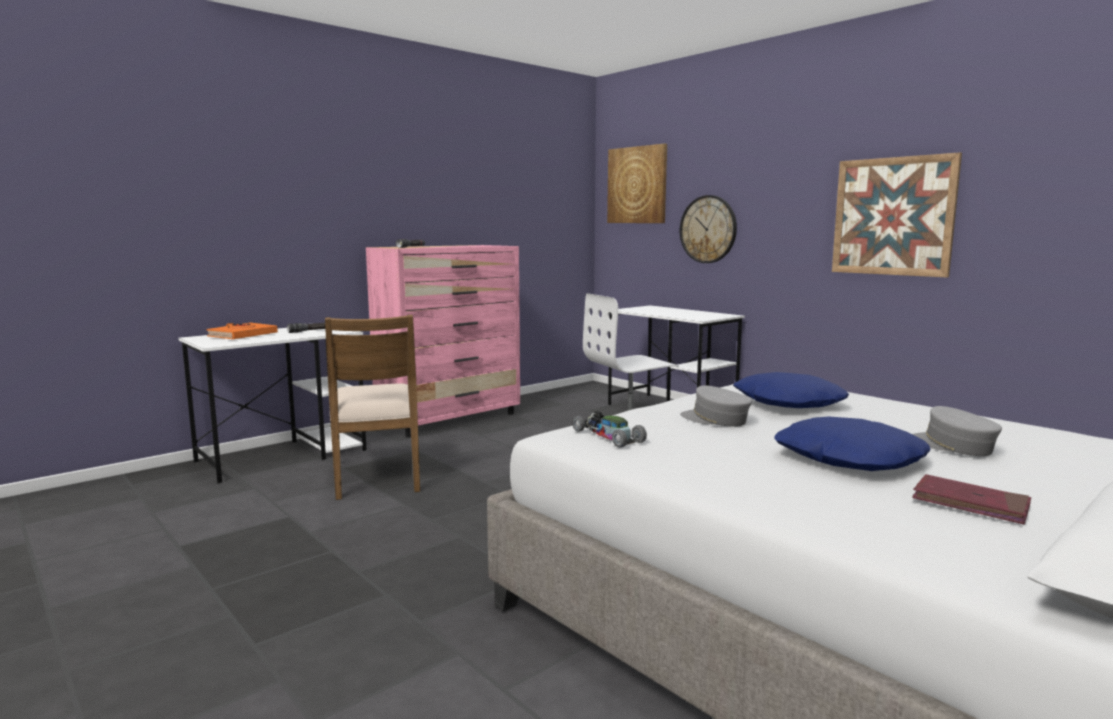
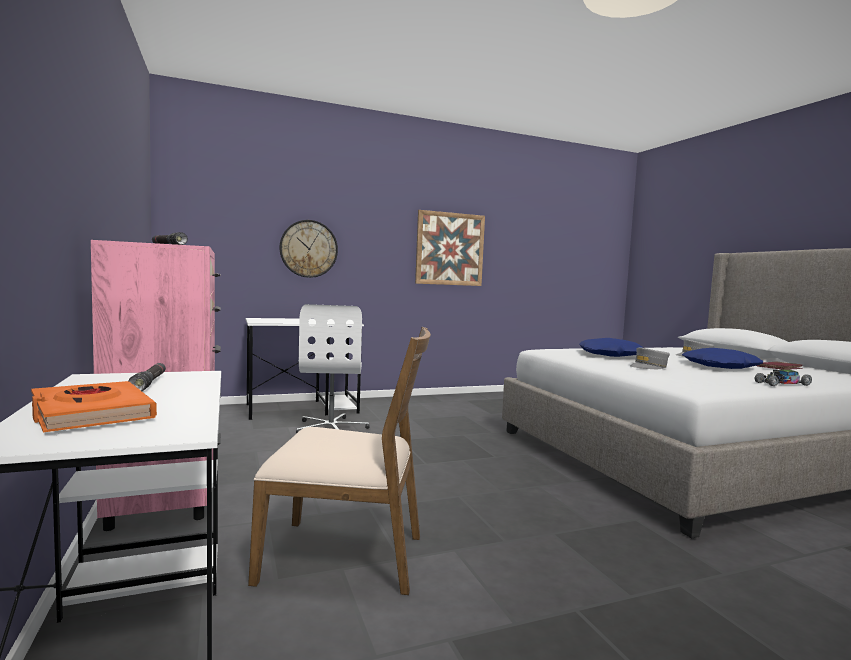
camera: 70 degrees left, 5 degrees down
toy car [572,411,647,448] -> toy car moved to [755,370,812,386]
picture [607,144,667,223] -> none

